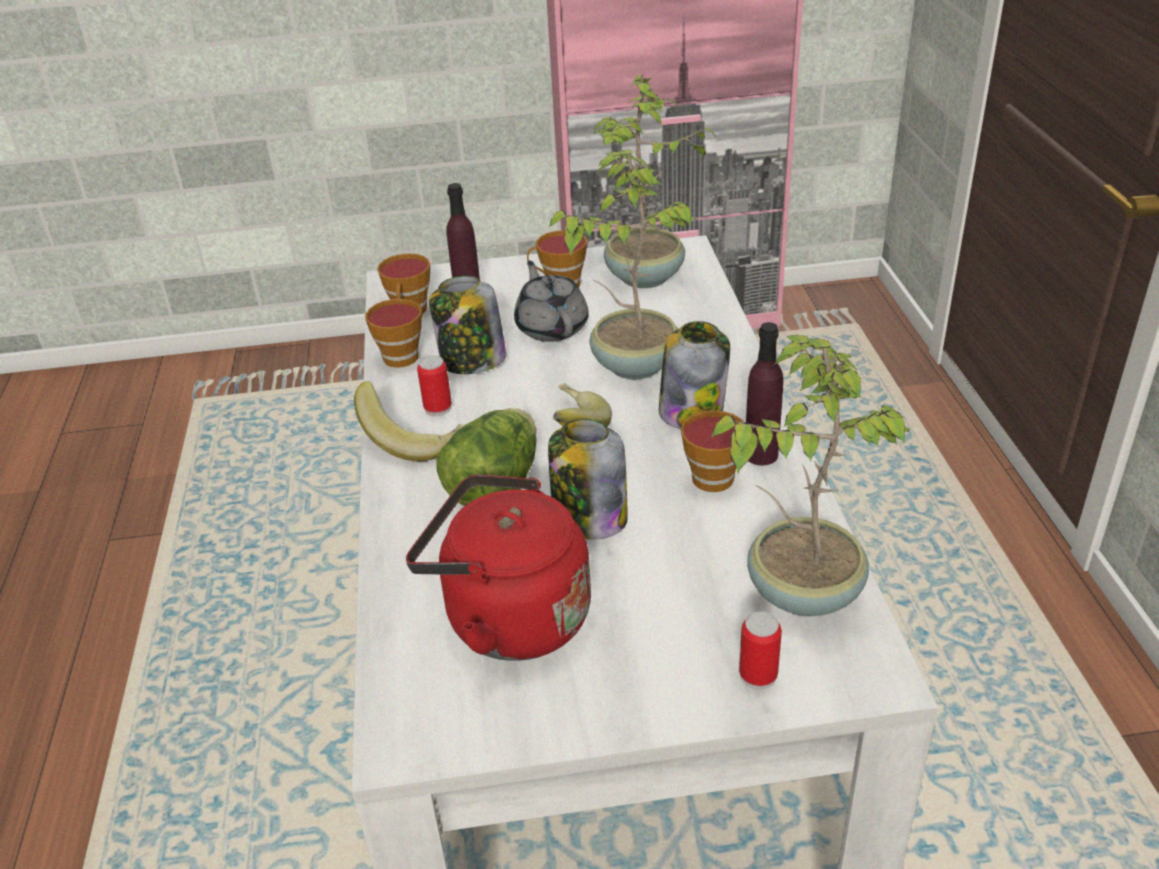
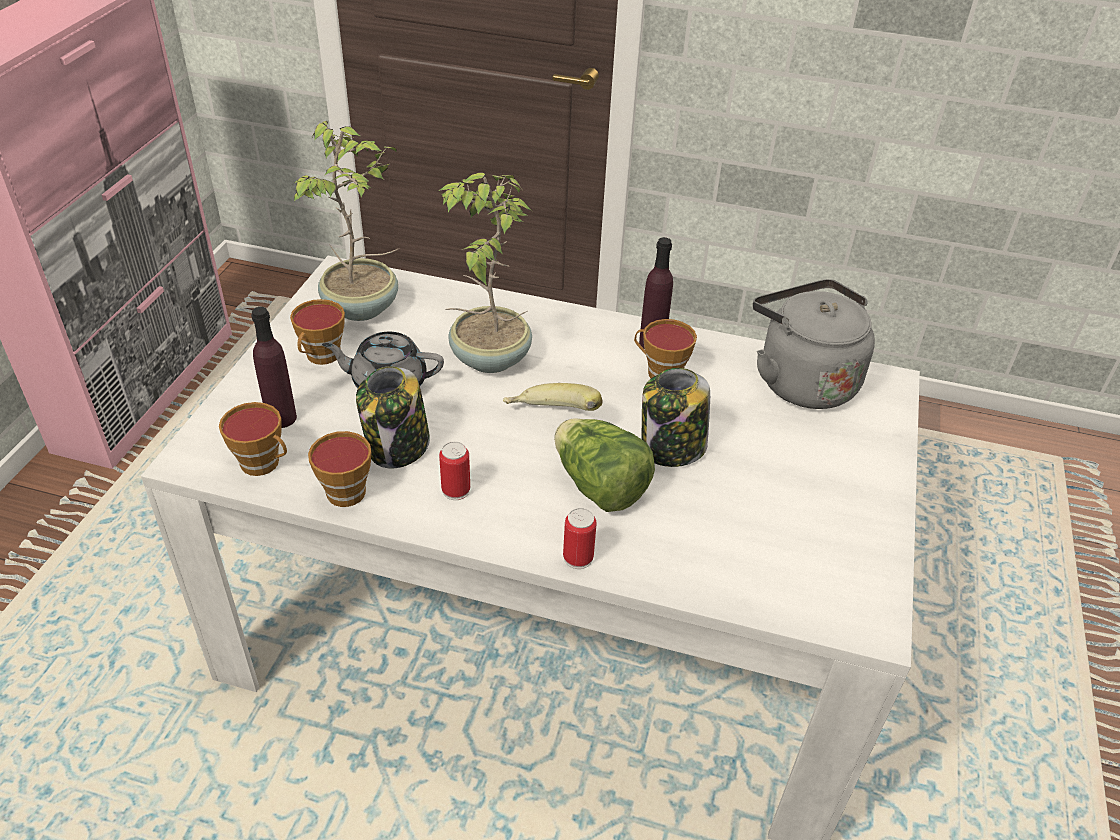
camera: 70 degrees left, 5 degrees up
banana [354,381,463,461] -> none
red kettle [406,474,591,661] -> none
jar [659,321,730,429] -> none
potted plant [711,335,911,616] -> grey kettle [753,279,875,409]
can [739,611,782,689] -> can moved to [563,508,597,569]

